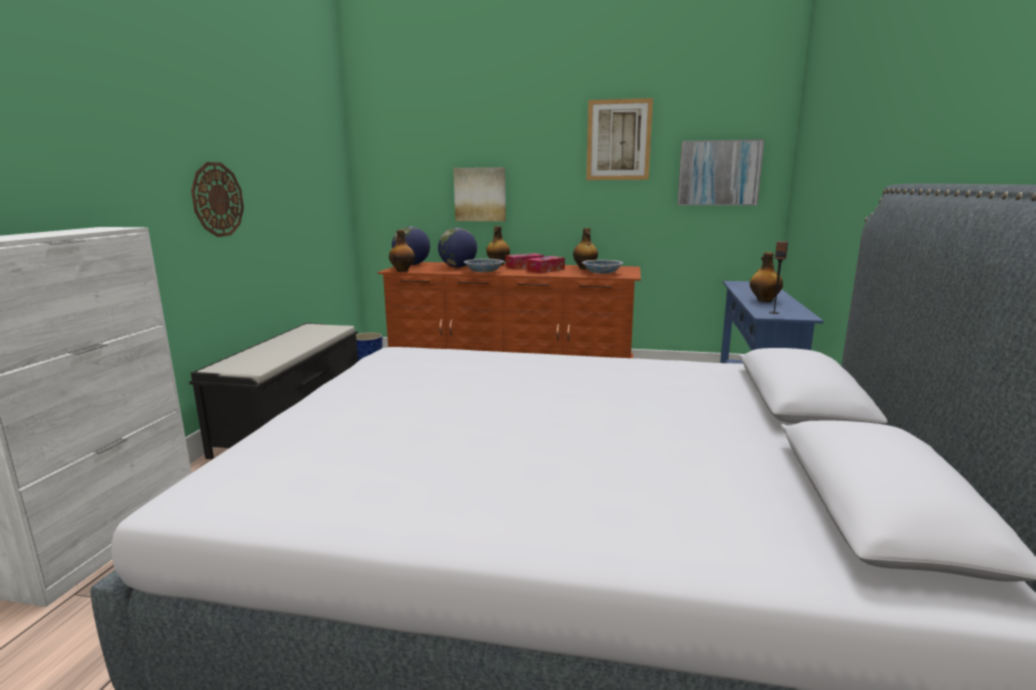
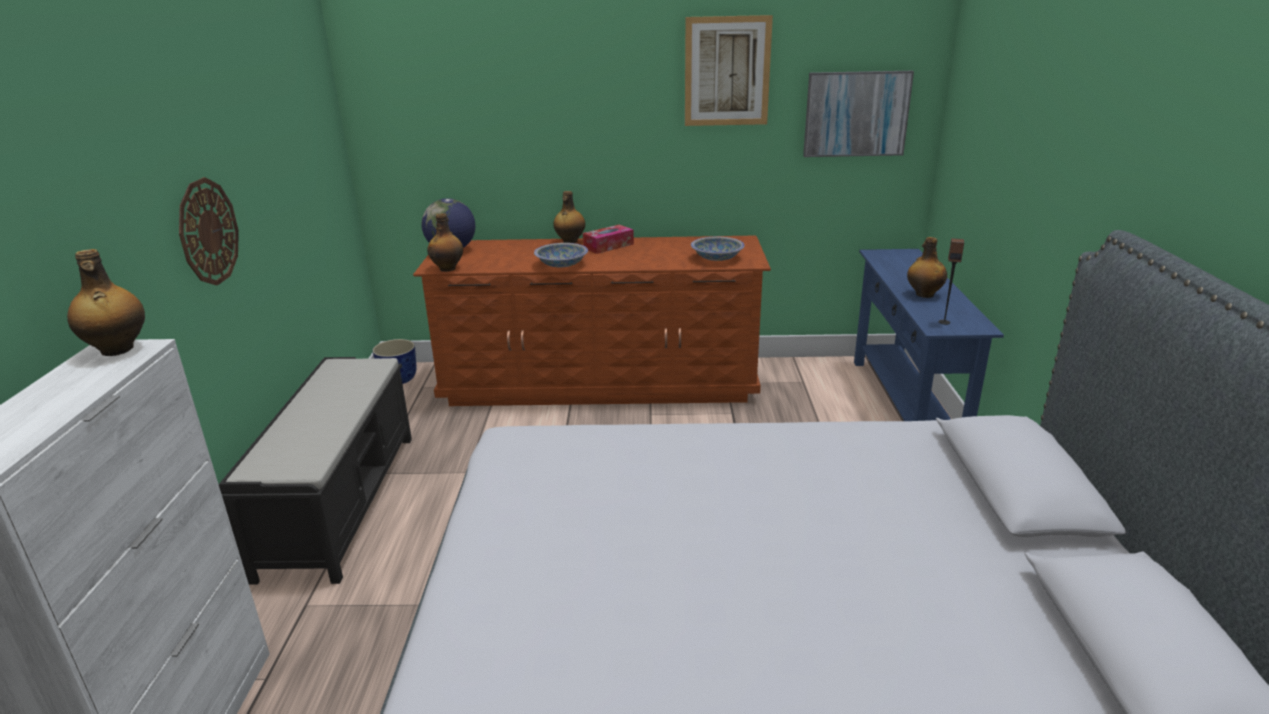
camera: 10 degrees left, 10 degrees up
globe [438,228,477,268] -> none
picture [453,167,506,221] -> none
tissue box [527,256,565,273] -> none
bottle [573,228,598,269] -> bottle moved to [67,249,145,356]

